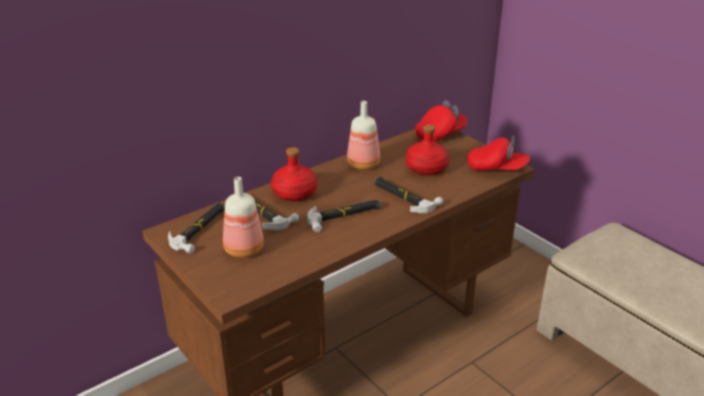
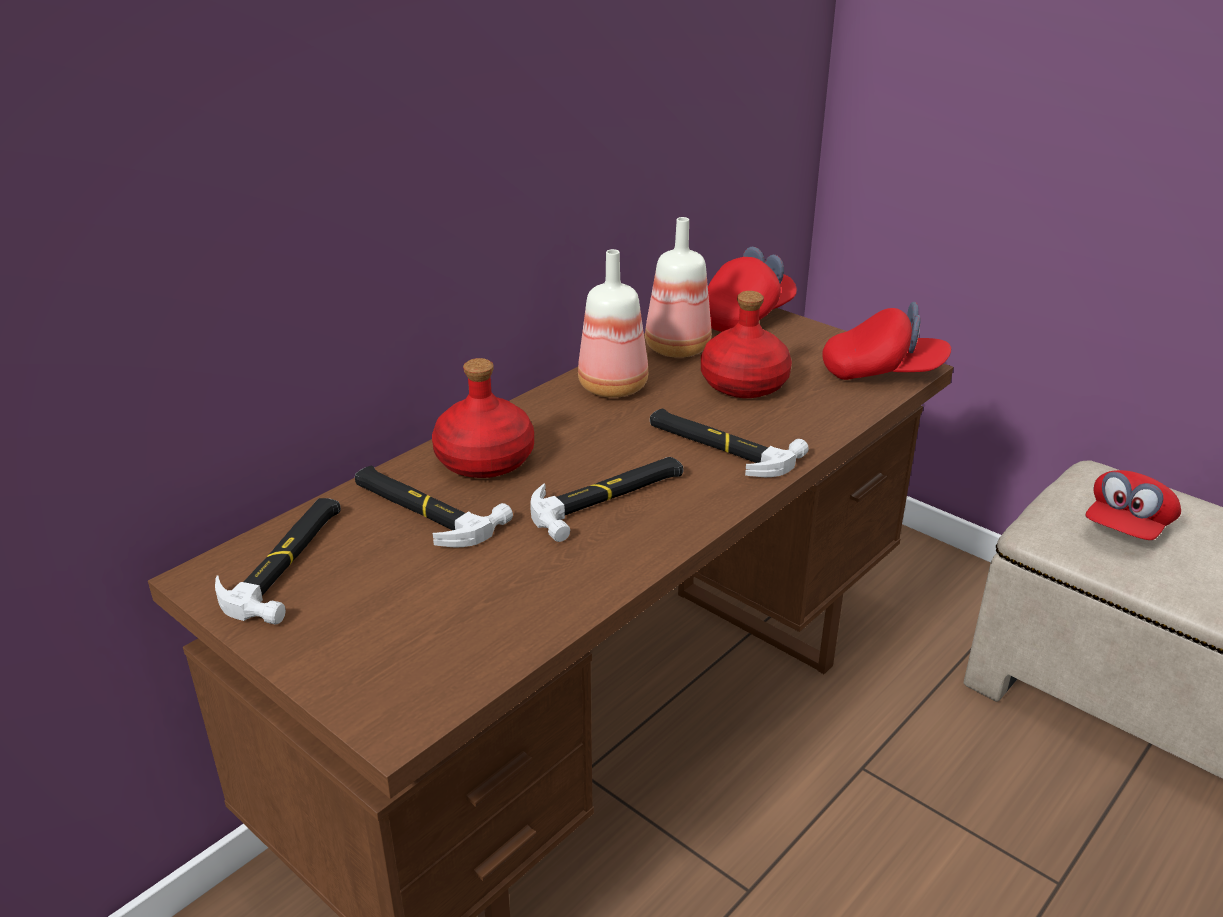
camera: 10 degrees left, 0 degrees up
bottle [223,177,264,258] -> bottle moved to [645,217,711,358]
none -> red cap [1085,470,1181,540]

